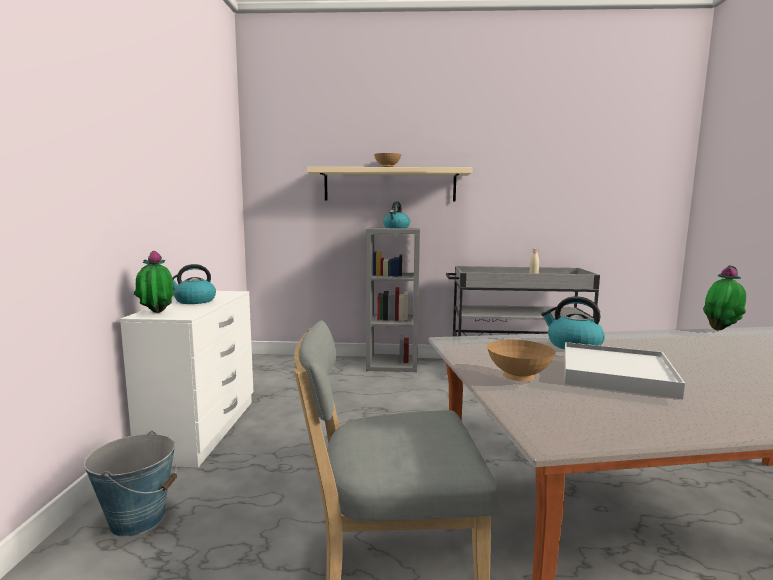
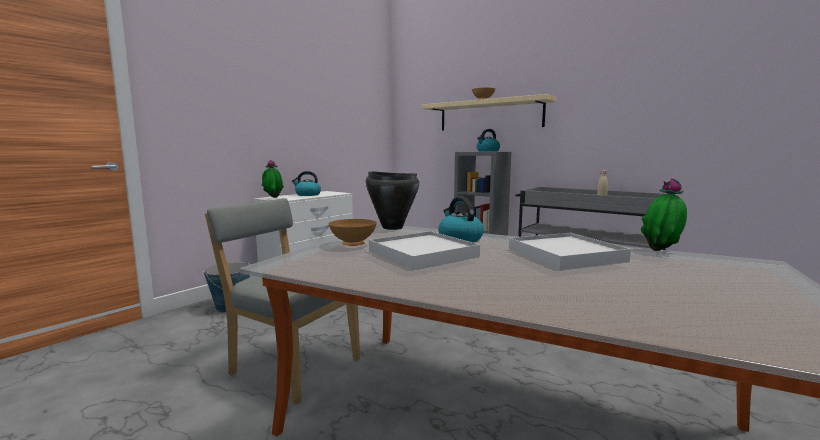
camera: 35 degrees right, 0 degrees up
none -> black cooking pot [366,171,419,230]
none -> white tray [509,233,631,270]

